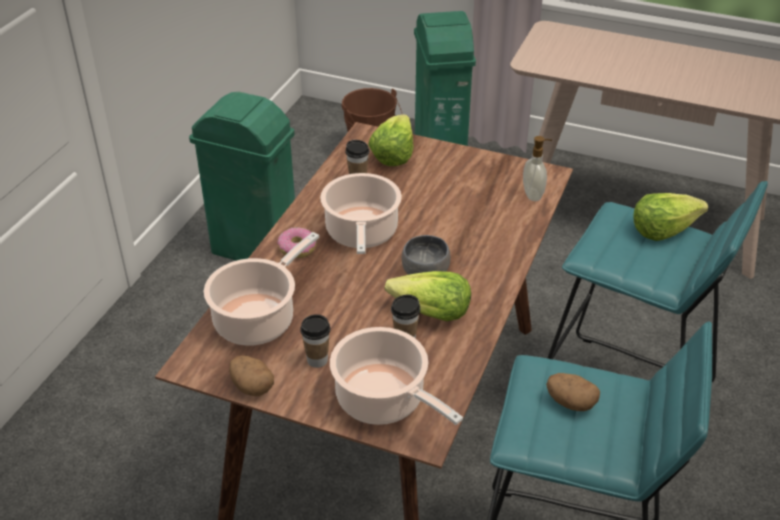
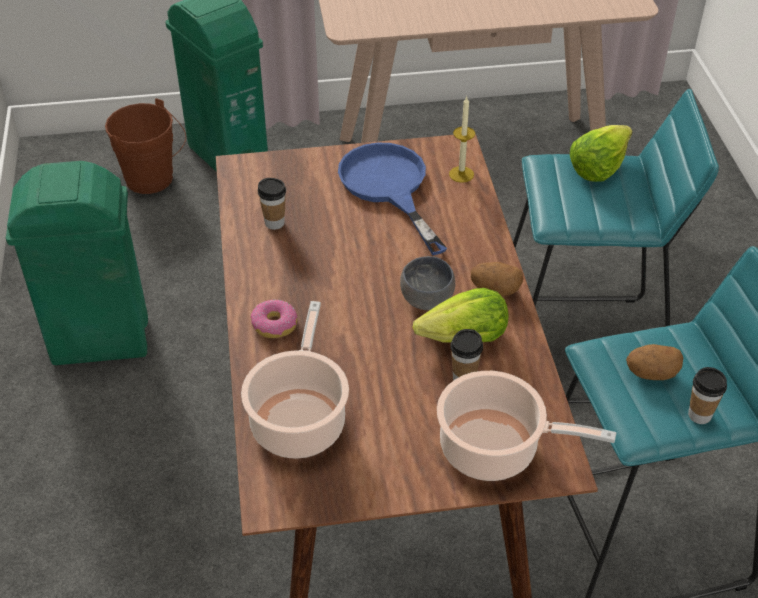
camera: 30 degrees left, 5 degrees up
potato [229,355,274,396] -> potato moved to [471,262,524,296]
cup [300,314,330,368] -> cup moved to [688,367,727,424]
cooking pot [320,173,402,254] -> none
lettuce [368,114,414,166] -> none
soap dispenser [523,136,552,201] -> candle [449,97,475,183]
none -> blue frying pan [338,143,447,255]

